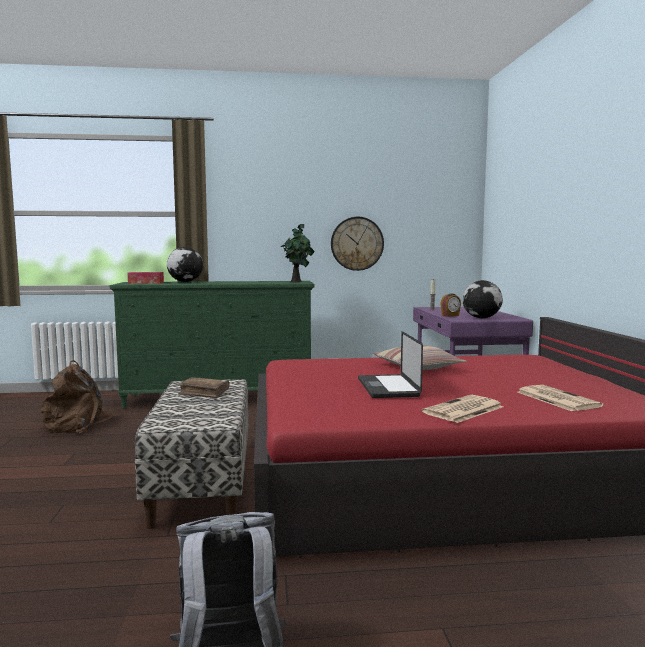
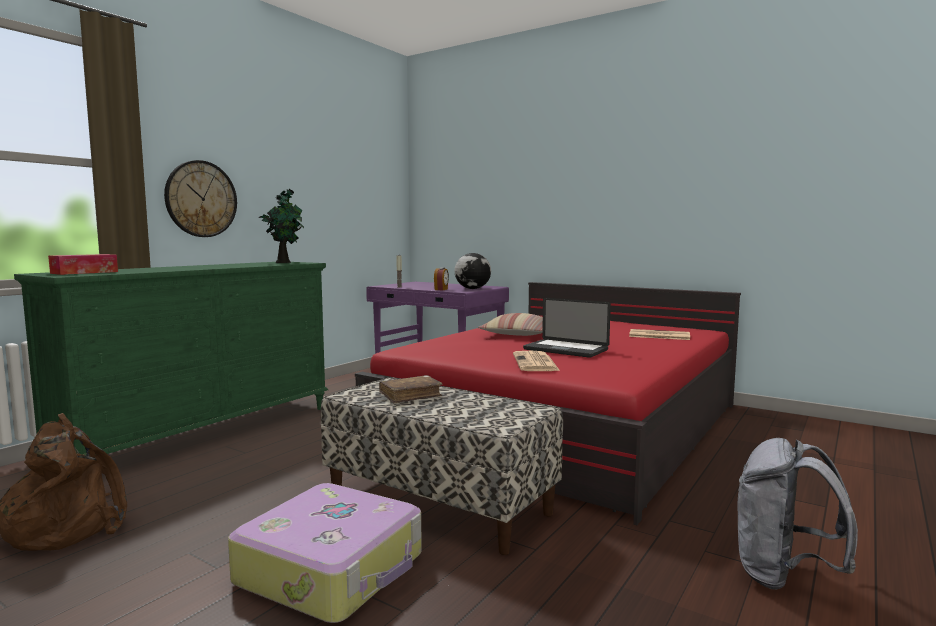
camera: 50 degrees left, 0 degrees up
globe [167,247,203,282] -> none
wall clock [331,217,384,271] -> wall clock moved to [164,160,237,237]
newspaper [422,395,503,423] -> newspaper moved to [513,351,560,371]
none -> suitcase [228,483,422,623]

